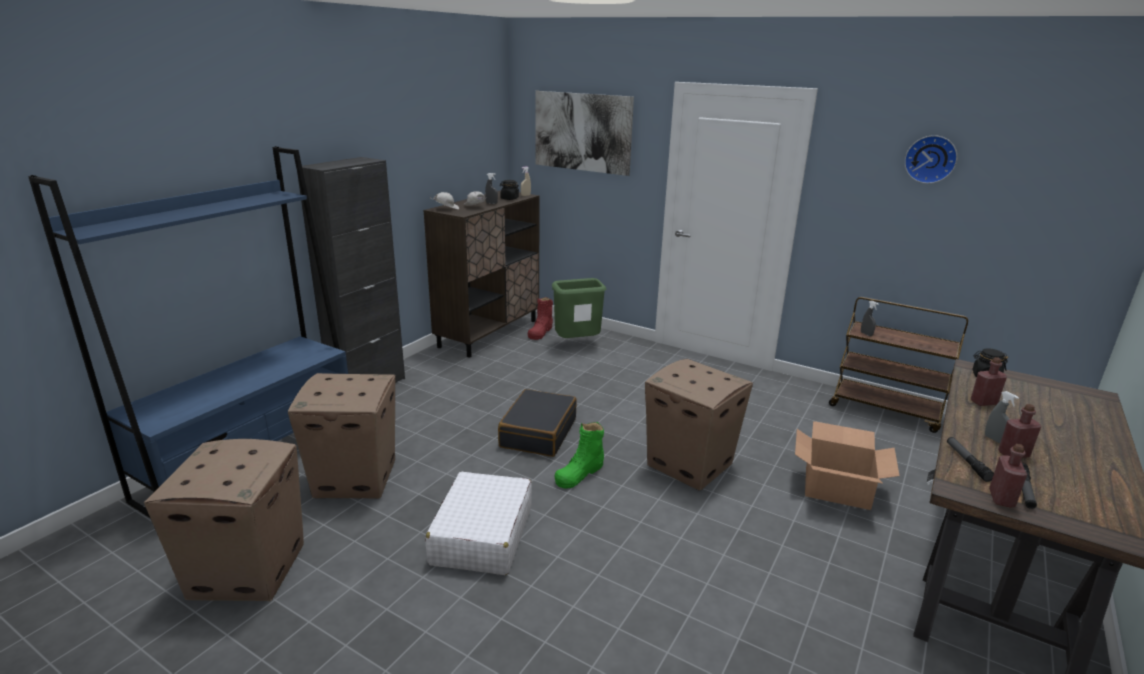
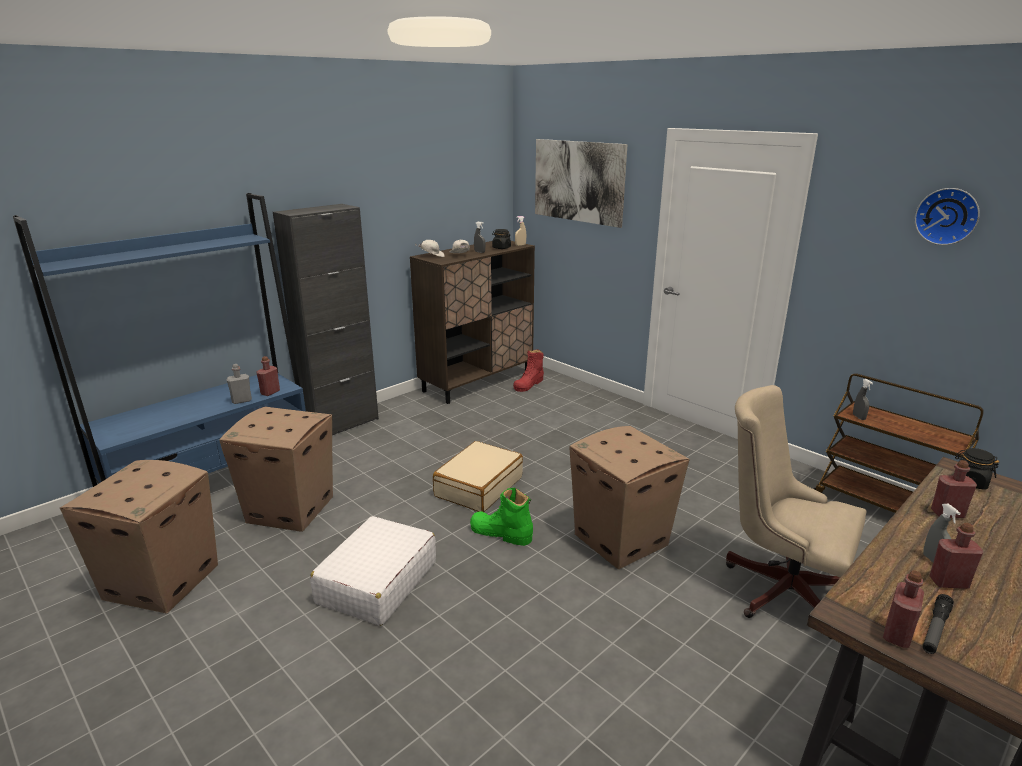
camera: 15 degrees right, 0 degrees up
black suitcase [498,389,577,457] -> beige suitcase [433,441,523,512]
green trash can [552,278,606,338] -> none
green boot [555,422,604,489] -> green boot turned 60 degrees clockwise [470,488,533,546]
cardboard box [795,421,900,510] -> beige office chair [726,385,867,639]
flashlight [947,437,994,482] -> none
none -> grey bottle [226,364,252,404]
none -> red bottle [256,356,280,396]

